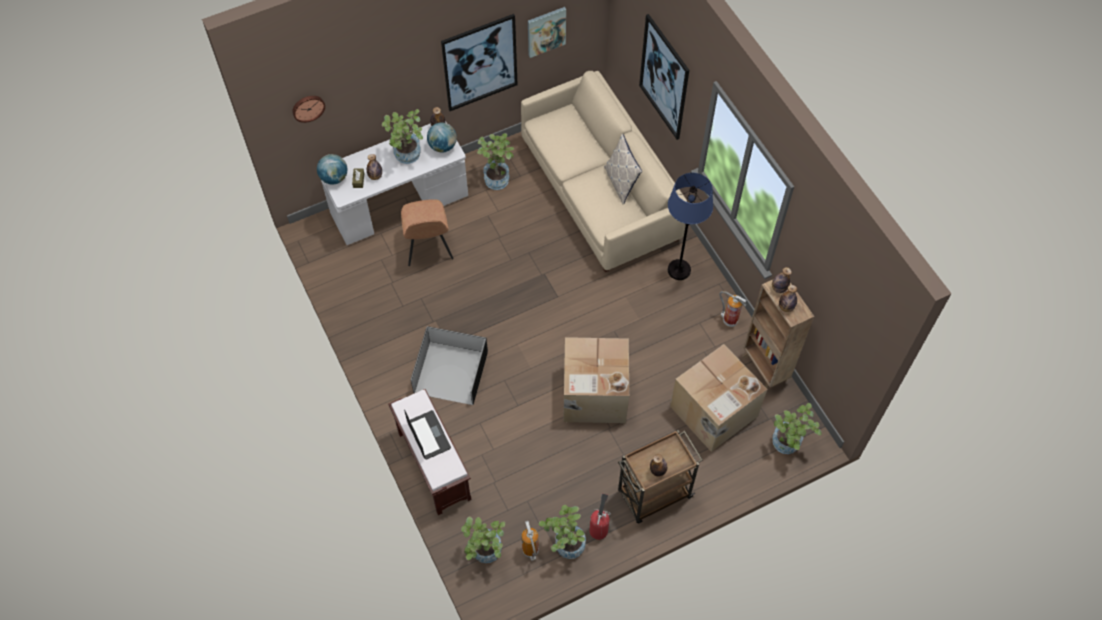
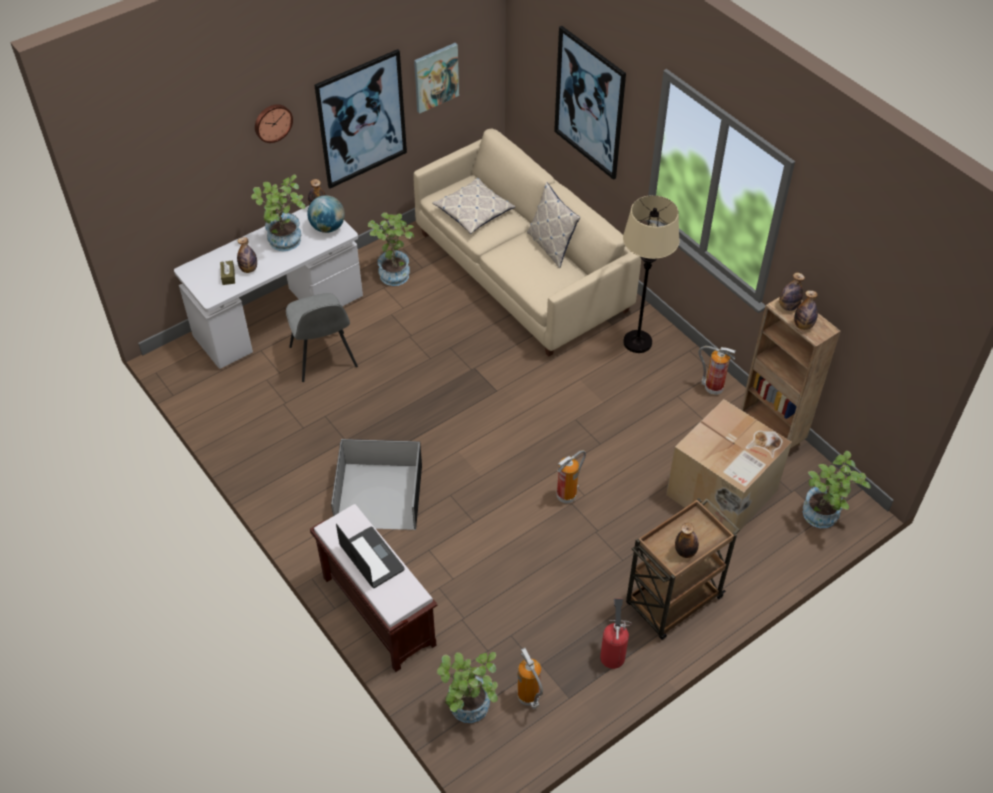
camera: 10 degrees left, 10 degrees down
wall clock [292,96,325,123] -> wall clock moved to [255,104,293,143]
globe [317,154,347,185] -> none
brown chair [401,199,454,266] -> grey chair [286,293,358,382]
potted plant [539,505,586,559] -> none
cardboard box [563,337,629,423] -> fire extinguisher [557,450,586,504]
blue floor lamp [668,173,713,280] -> beige floor lamp [623,195,680,353]
none -> pillow [432,177,515,234]

